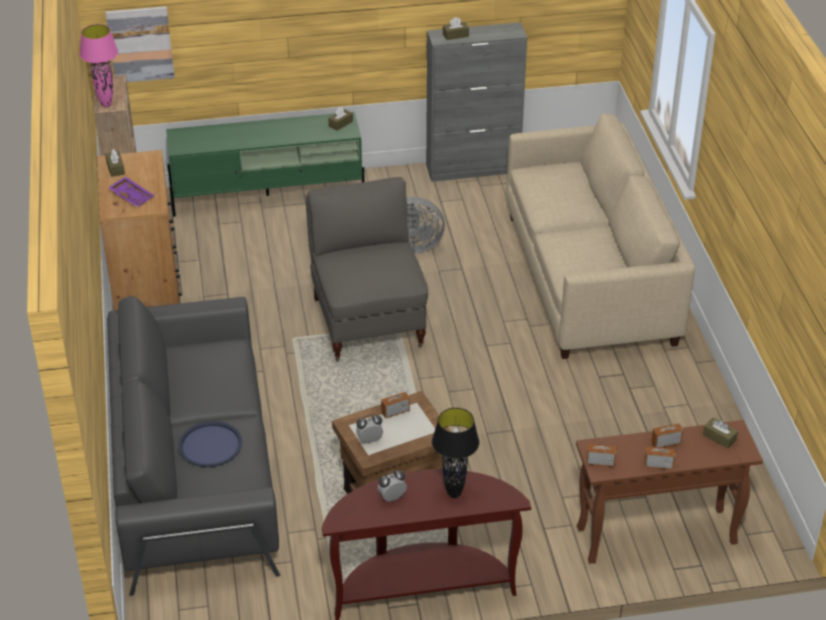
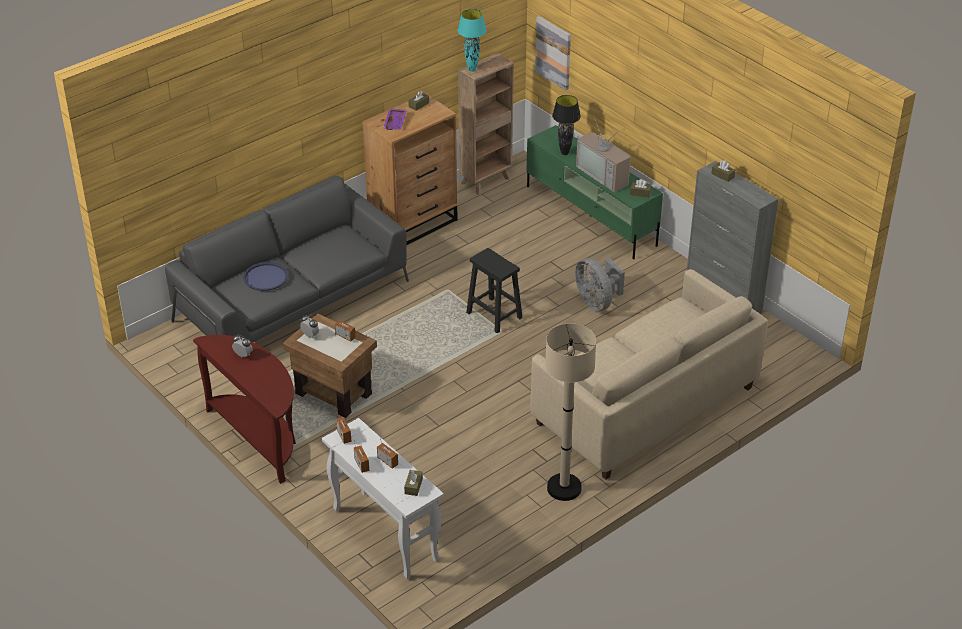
camera: 60 degrees right, 0 degrees up
pink table lamp [80,24,118,107] -> turquoise table lamp [458,9,486,72]
grey armchair [306,177,428,361] -> black stool [466,248,523,333]
black table lamp [432,408,479,498] -> black table lamp moved to [552,95,581,155]
brown console table [576,420,763,564] -> white console table [322,418,444,579]
none -> beige floor lamp [545,323,596,501]
none -> television [576,115,631,192]

